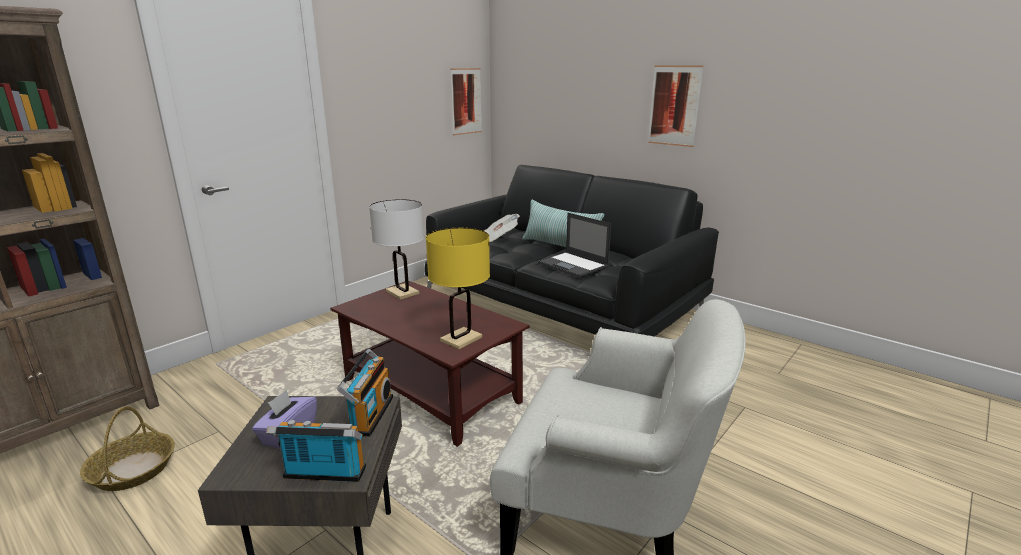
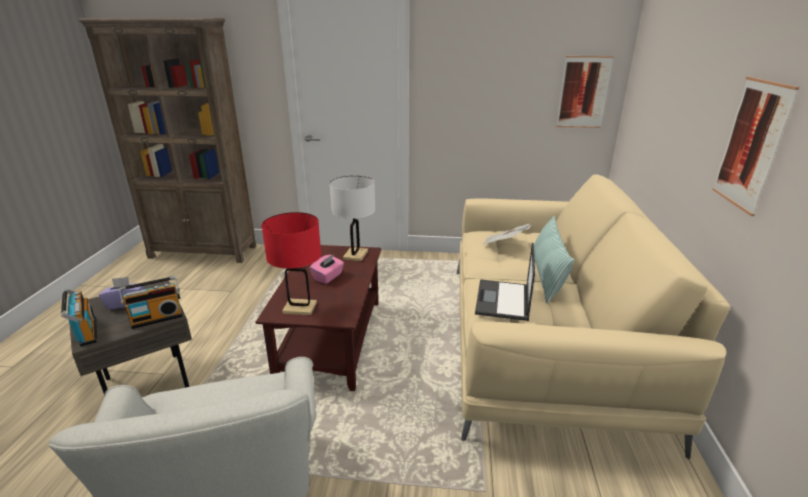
camera: 55 degrees right, 5 degrees up
basket [80,406,175,491] -> none
black sofa [424,165,719,337] -> beige sofa [456,174,730,459]
yellow table lamp [426,228,490,349] -> red table lamp [262,212,321,315]
none -> pink tissue box [310,254,344,284]

